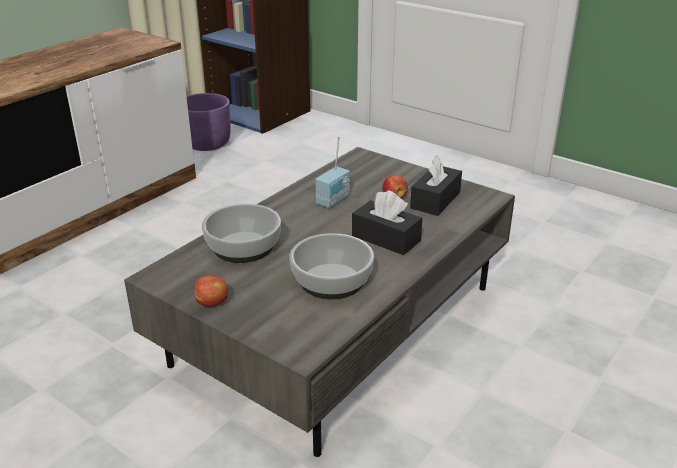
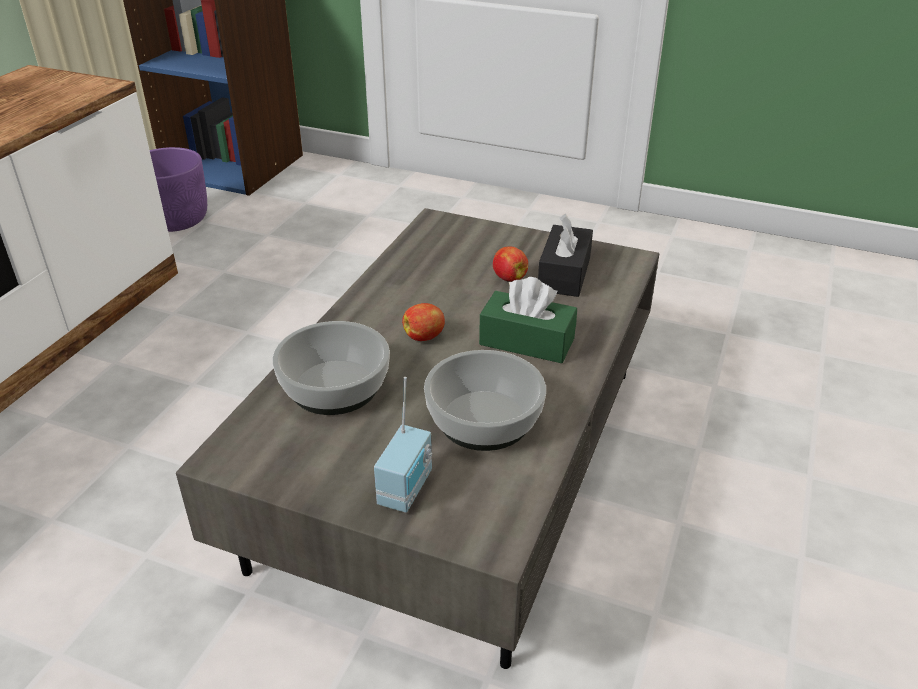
camera: 15 degrees left, 5 degrees up
apple [195,275,228,307] -> apple moved to [402,303,445,341]
radio [315,137,350,208] -> radio moved to [374,377,433,513]
black tissue box [352,190,422,255] -> green tissue box [479,277,577,363]

